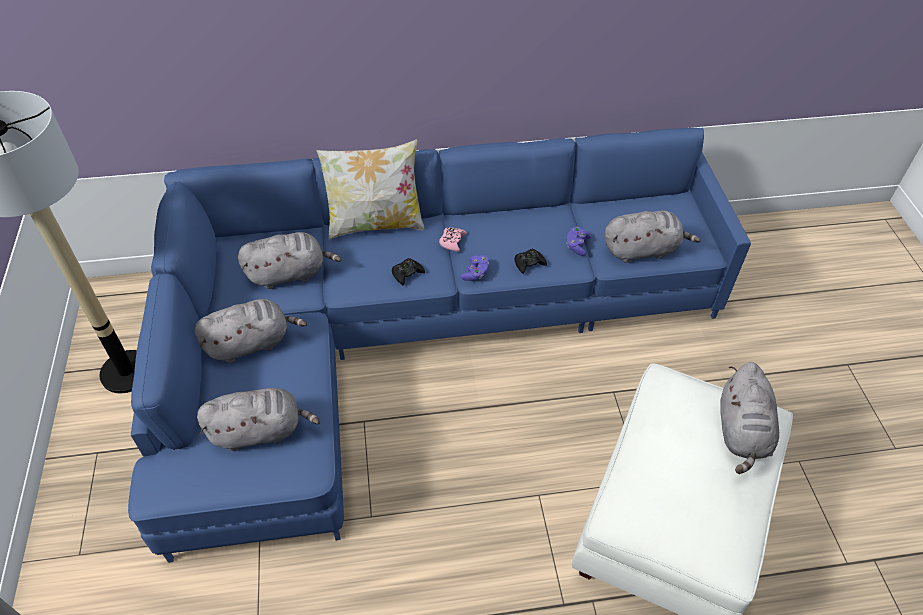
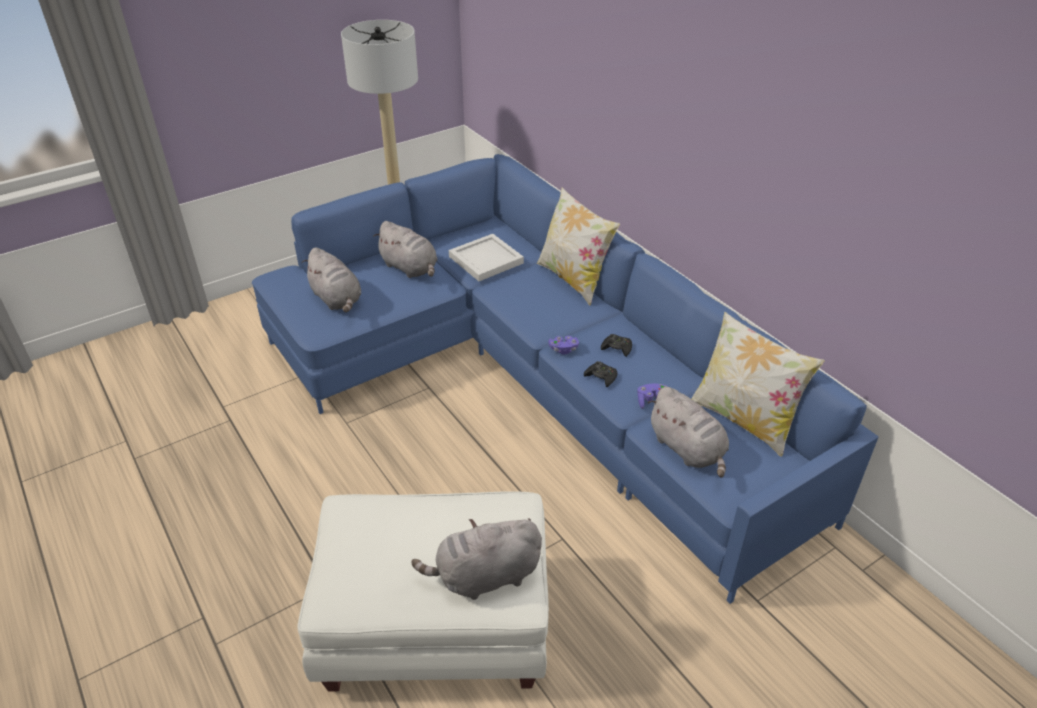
camera: 65 degrees right, 10 degrees down
grey plush toy [238,232,342,289] -> white tray [449,234,524,281]
black game controller [392,258,425,285] -> black game controller moved to [601,334,632,357]
pink game controller [439,227,467,252] -> none
none -> pillow [691,311,824,457]

